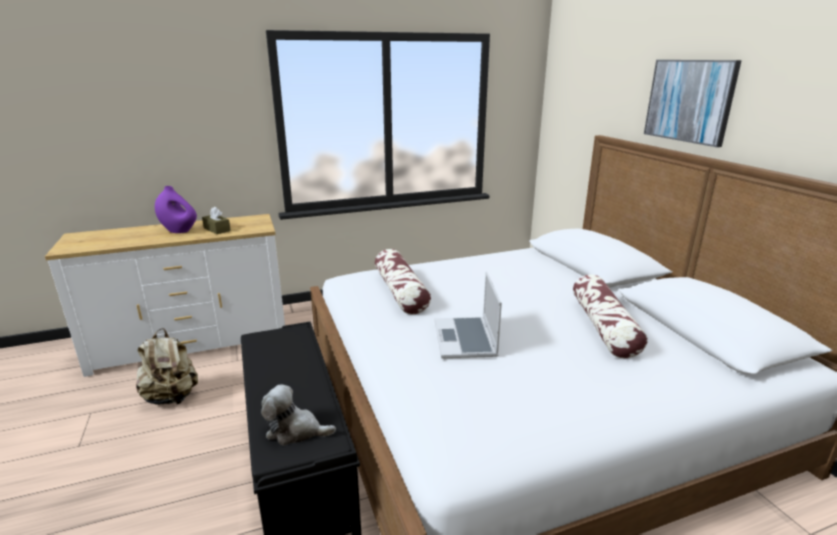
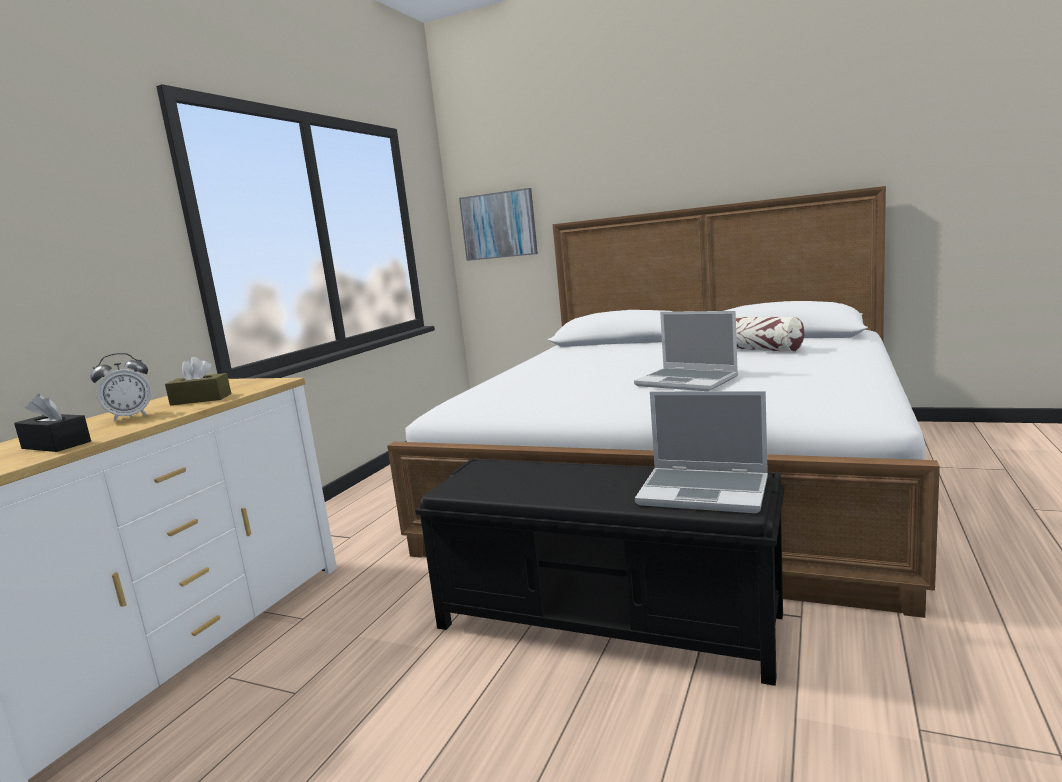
camera: 45 degrees left, 10 degrees down
beige backpack [136,328,198,405] -> none
purple vase [155,186,197,233] -> alarm clock [91,353,151,422]
plush toy [261,385,336,446] -> laptop [635,391,768,513]
pillow [375,249,431,315] -> none
picture [644,60,742,147] -> picture moved to [459,188,538,261]
none -> black tissue box [14,394,91,452]

